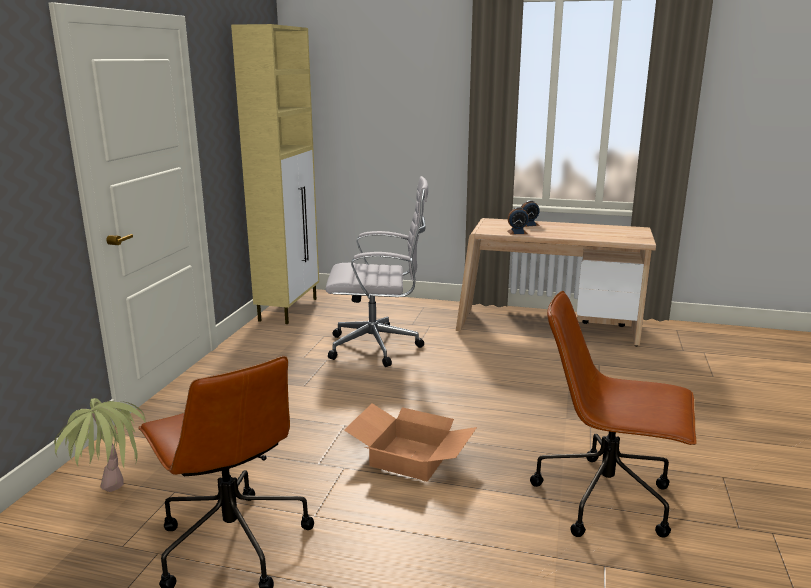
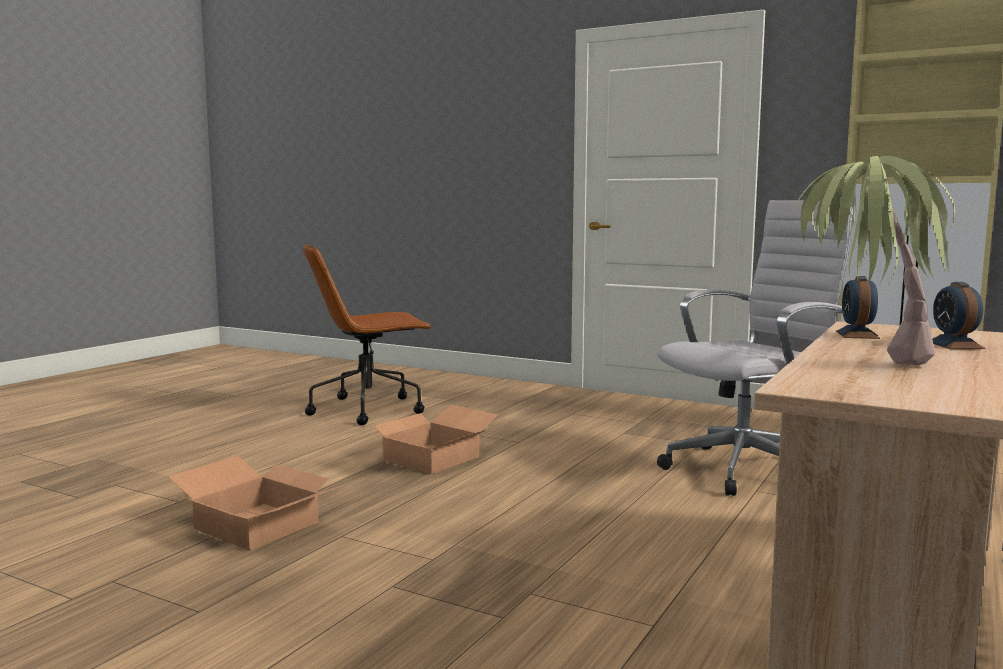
camera: 105 degrees right, 10 degrees down
potted plant [54,398,146,492] -> potted plant moved to [790,156,955,365]
white office chair [325,176,428,367] -> white office chair turned 135 degrees counterclockwise [657,200,855,496]
brown office chair [530,291,697,537] -> cardboard box [168,456,343,550]

